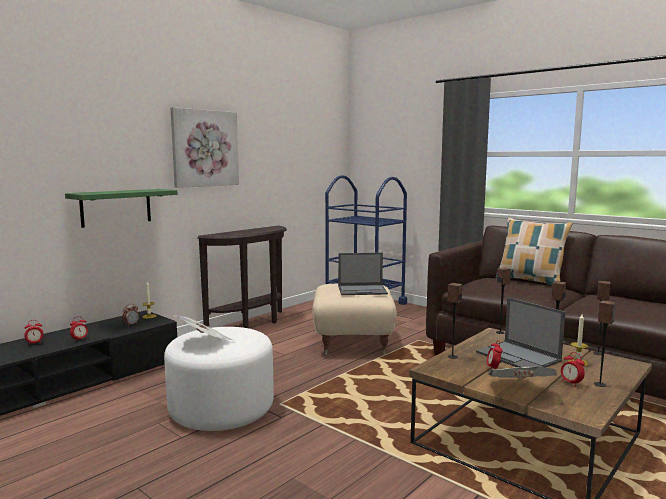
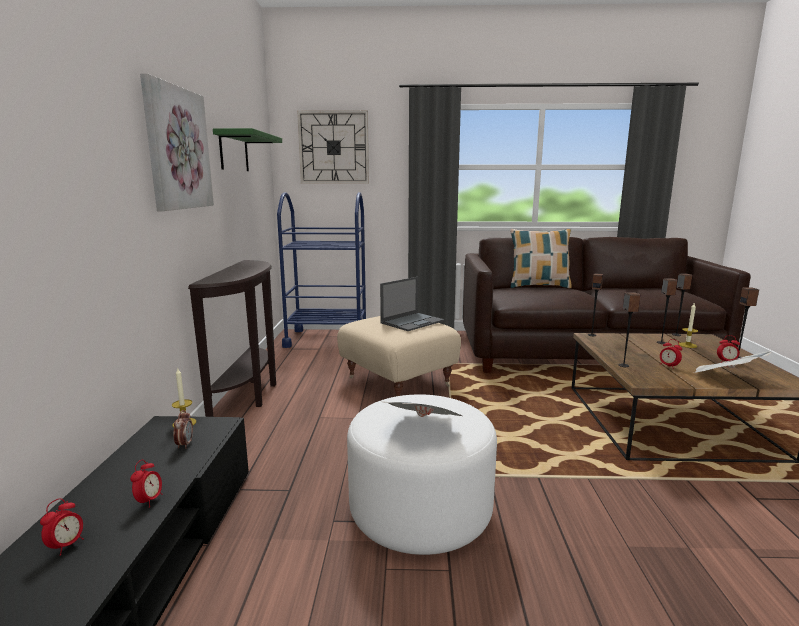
camera: 40 degrees left, 5 degrees up
green shelf [65,189,177,228] -> green shelf moved to [213,128,282,171]
laptop [476,297,565,368] -> none
none -> wall clock [297,110,369,184]

